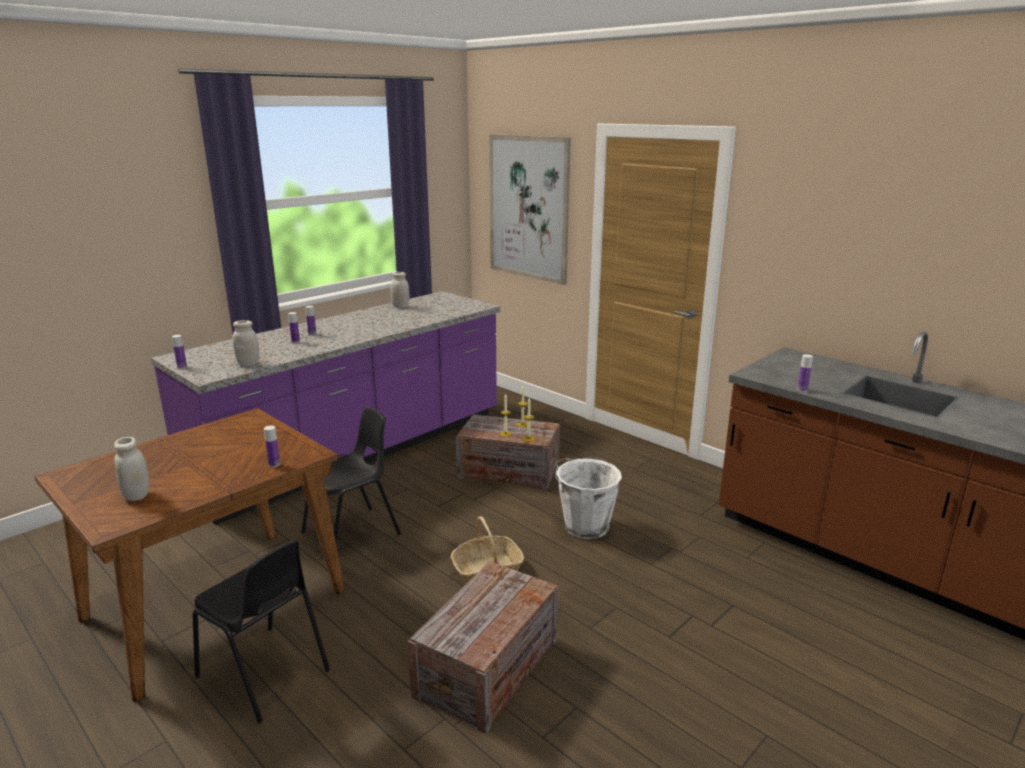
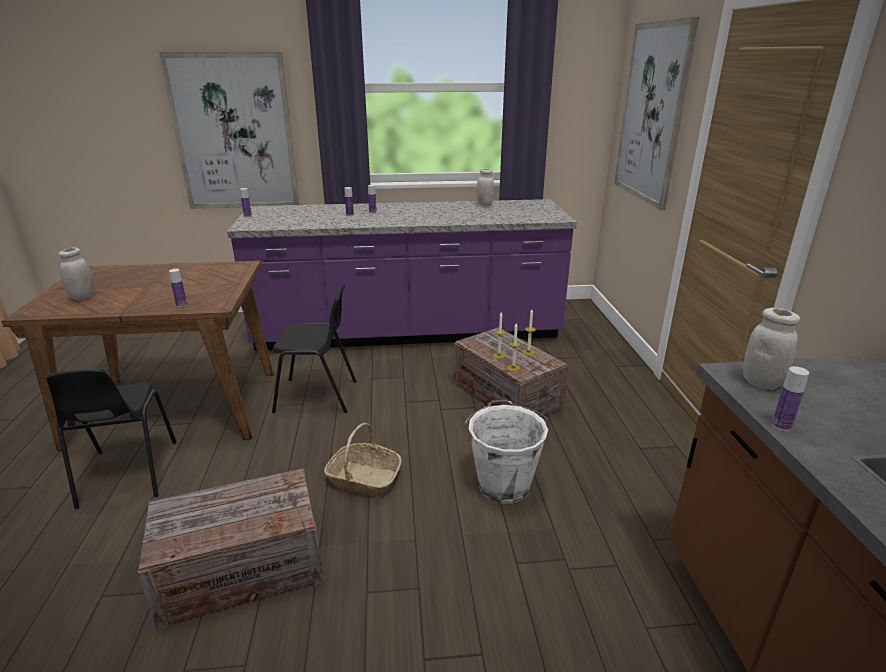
camera: 40 degrees right, 5 degrees up
white jar [232,320,259,367] -> white jar moved to [743,307,800,389]
none -> picture [159,52,299,209]

